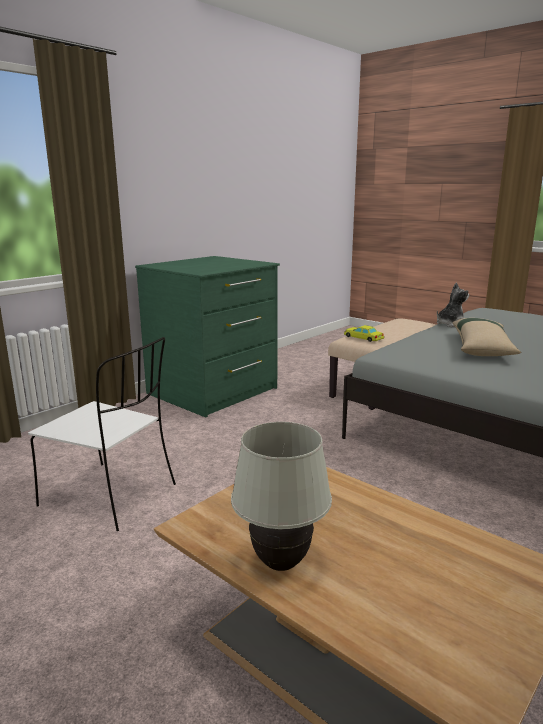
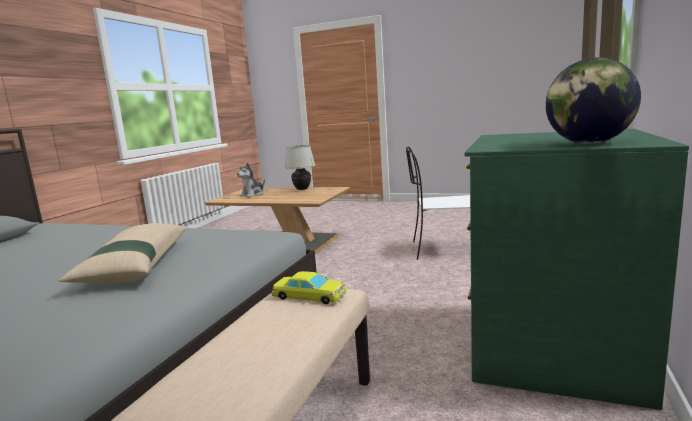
camera: 160 degrees right, 5 degrees down
plush toy [437,283,469,327] -> plush toy moved to [237,163,265,197]
none -> globe [546,57,641,144]

